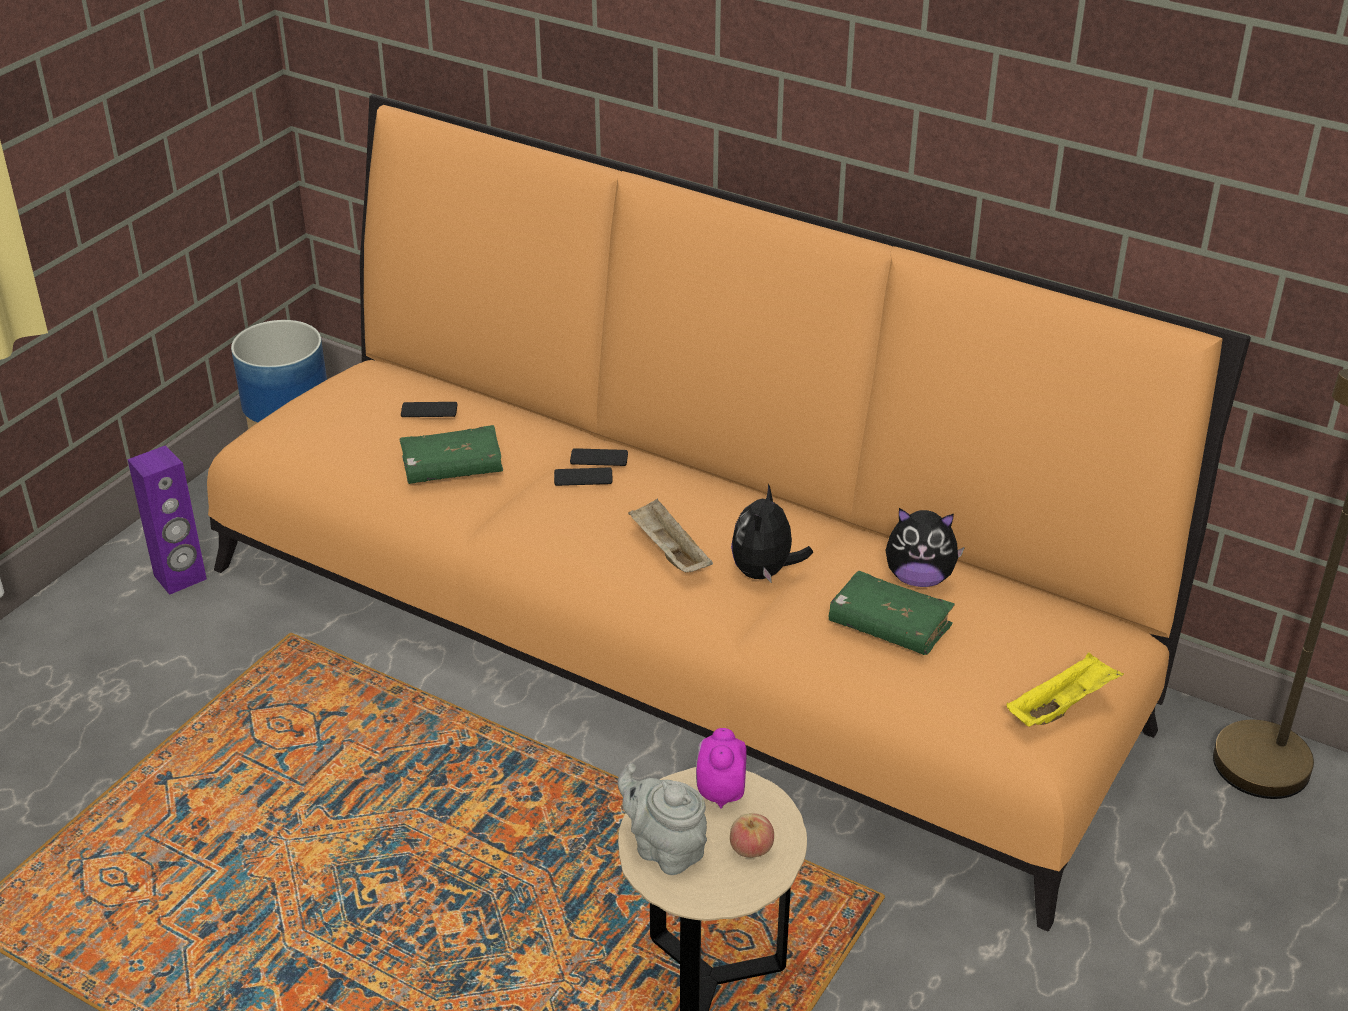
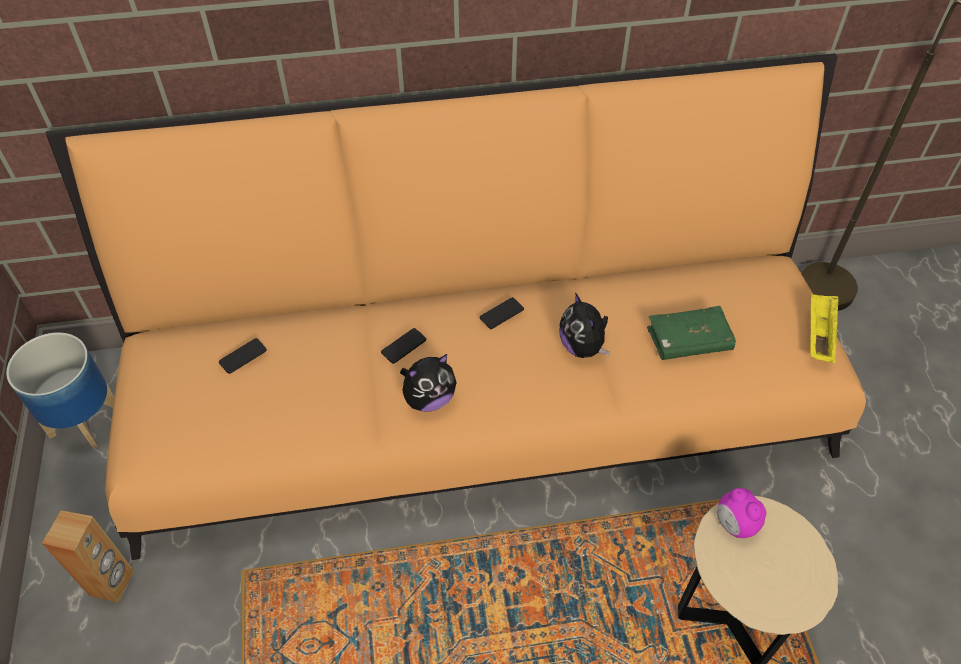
camera: 40 degrees left, 15 degrees up
purple speaker [127,446,207,595] -> brown speaker [42,510,134,603]
green book [399,425,503,484] -> none
phone [570,448,628,466] -> phone moved to [480,297,524,329]
grey teapot [617,763,707,875] -> none
beige tray [628,498,713,573] -> none
apple [730,813,774,858] -> none
plush toy [886,508,965,587] -> plush toy moved to [400,354,457,412]

